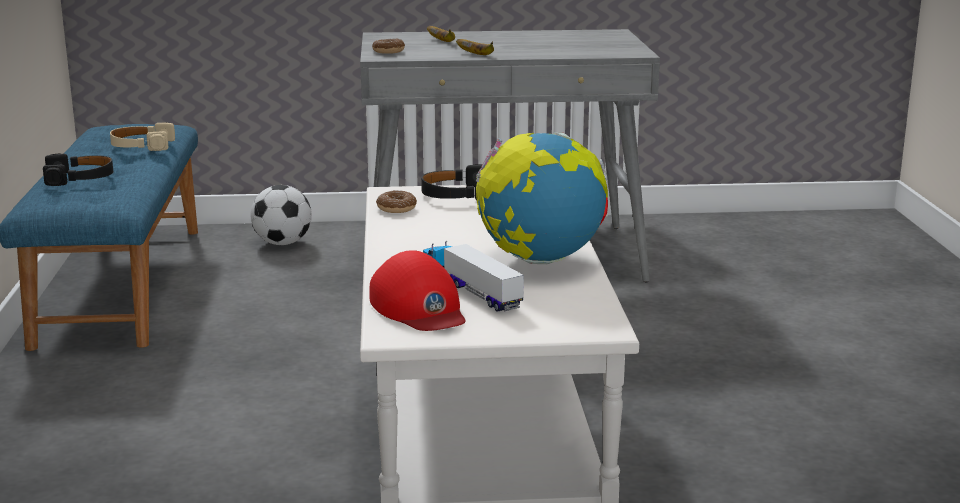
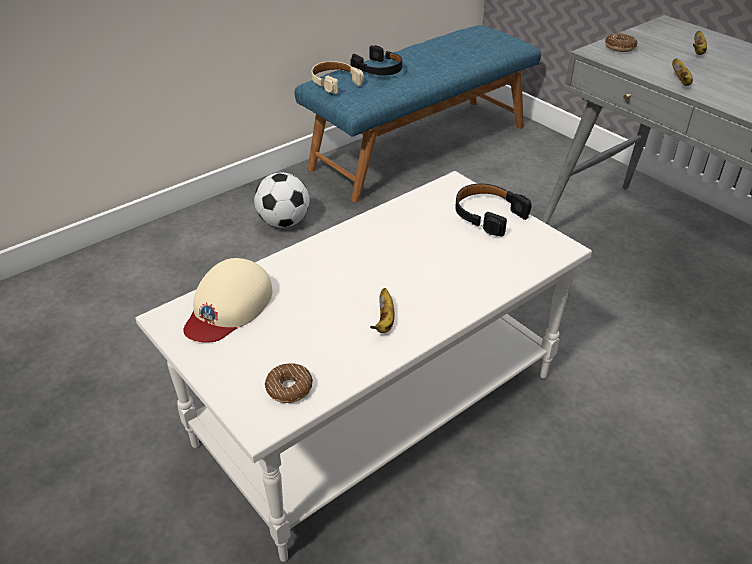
camera: 55 degrees right, 20 degrees up
beige headphones [110,122,175,151] -> beige headphones moved to [311,61,364,94]
football [251,185,312,245] -> football moved to [254,173,309,228]
red cap [369,250,466,331] -> beige cap [183,258,273,343]
donut [376,190,417,213] -> donut moved to [265,363,313,403]
toy truck [423,241,524,312] -> none
globe [476,133,609,264] -> banana [370,288,394,333]

